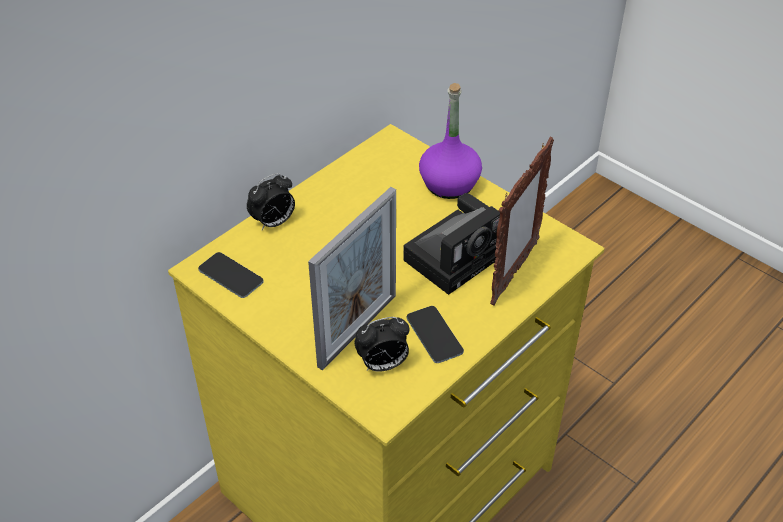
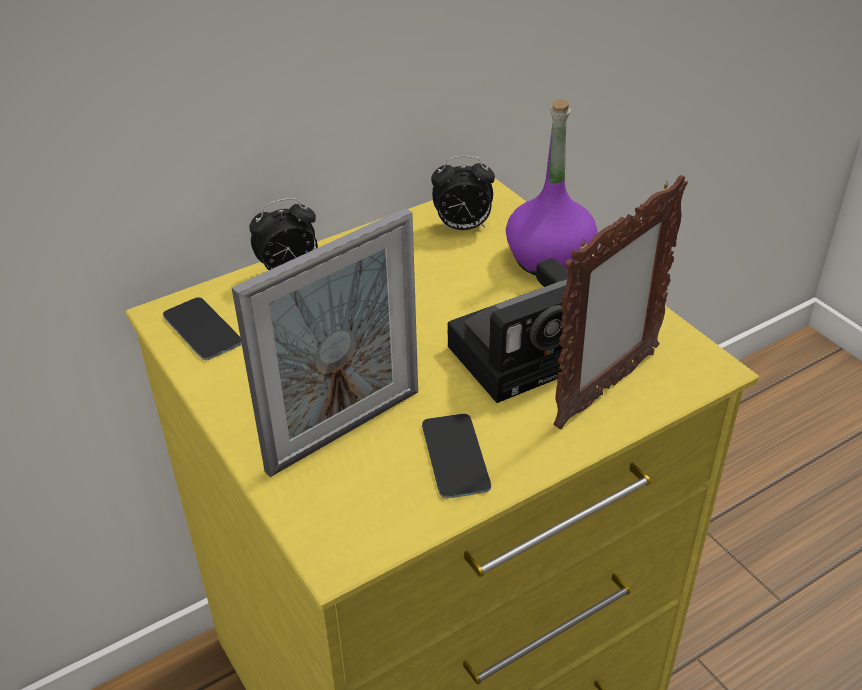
camera: 15 degrees right, 5 degrees down
alarm clock [355,317,410,371] -> alarm clock moved to [431,156,495,230]

